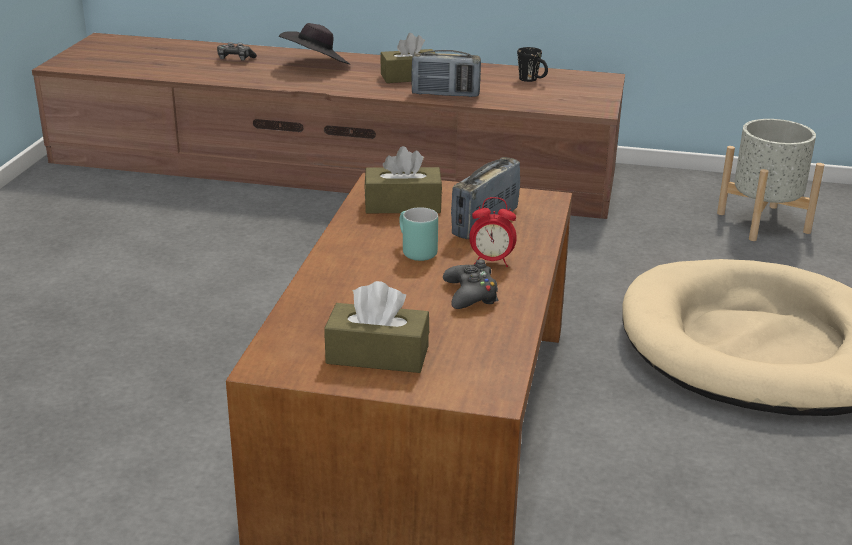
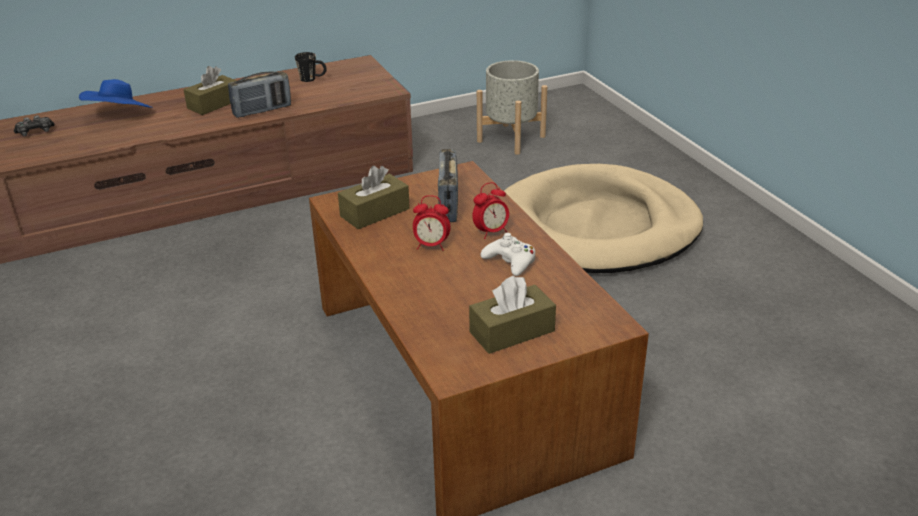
camera: 35 degrees left, 5 degrees up
black hat [278,23,350,65] -> blue hat [79,79,153,108]
turquoise mug [399,207,438,261] -> alarm clock [413,195,451,251]
black game controller [443,259,498,309] -> white game controller [481,233,535,276]

